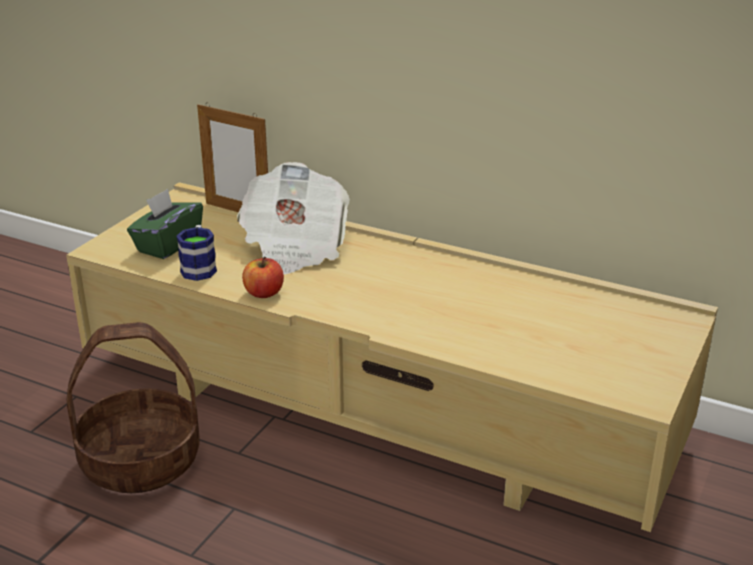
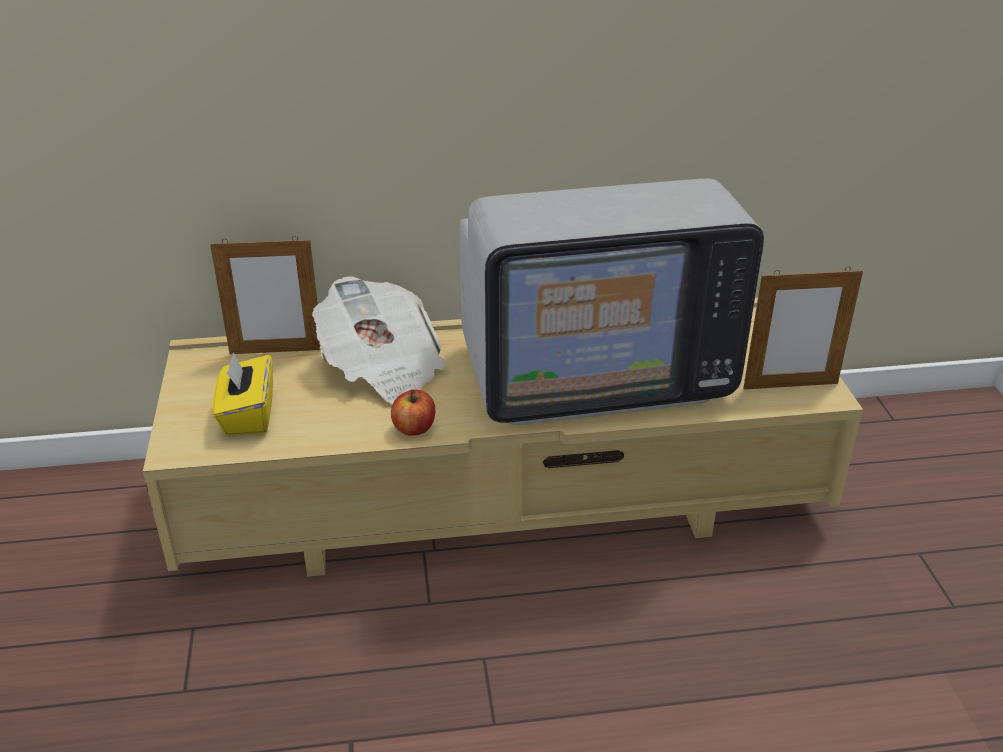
camera: 35 degrees left, 5 degrees up
basket [66,322,200,493] -> none
green tissue box [127,189,203,259] -> yellow tissue box [212,352,273,435]
mug [176,225,217,281] -> none
none -> television [459,179,764,425]
none -> picture frame [743,267,863,389]

